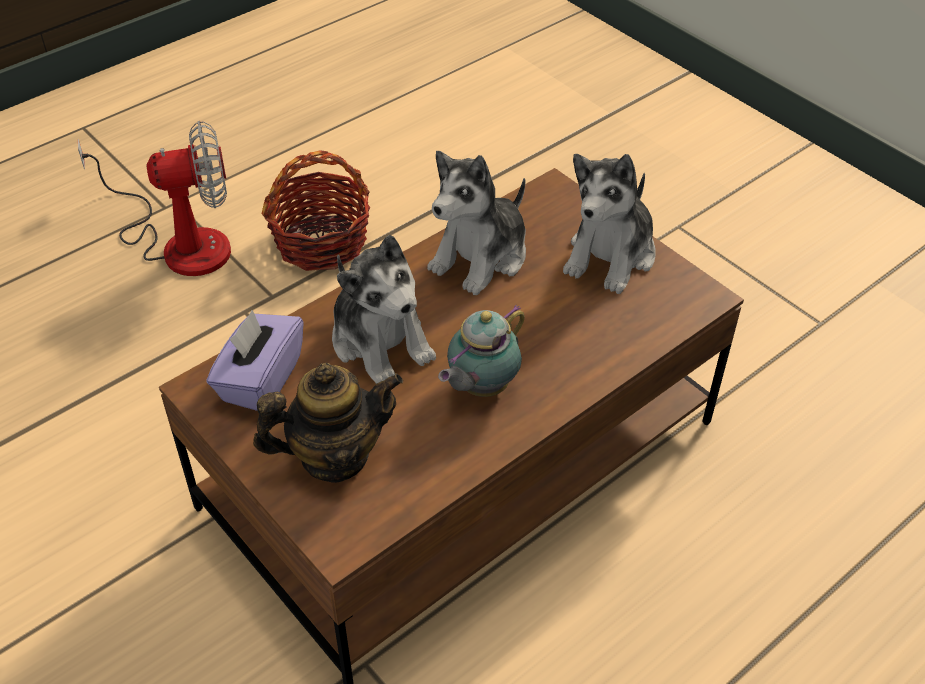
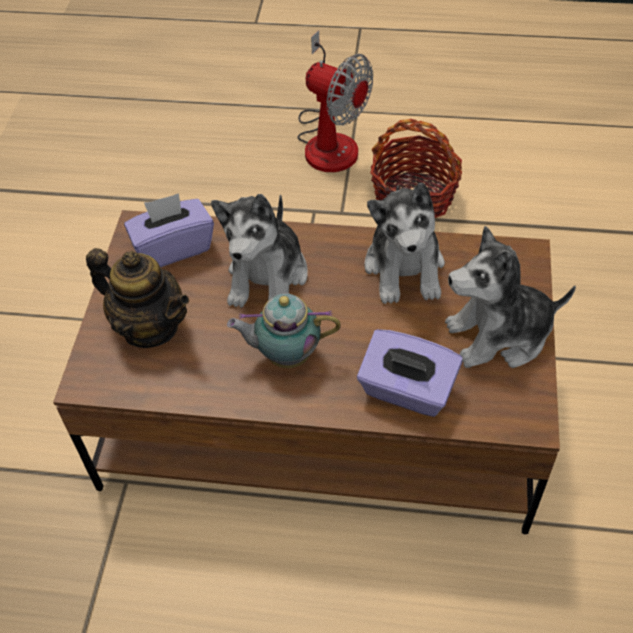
camera: 50 degrees right, 5 degrees up
plush toy [427,151,526,295] -> plush toy turned 90 degrees counterclockwise [365,183,445,304]
none -> purple tissue box [357,329,463,417]

